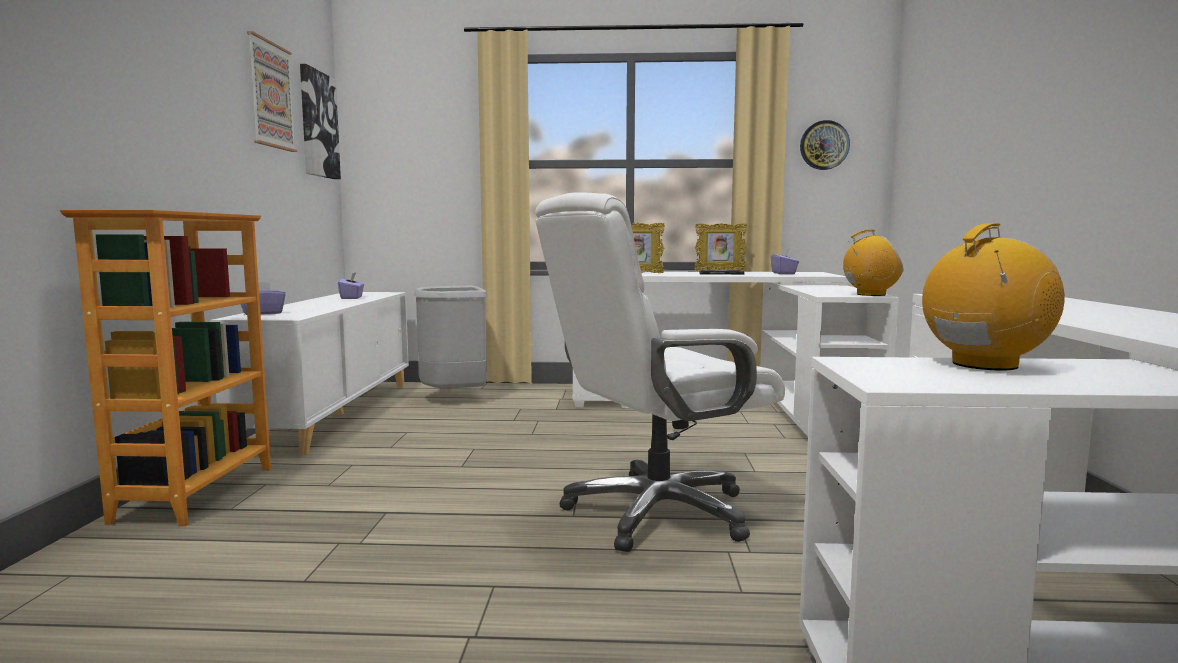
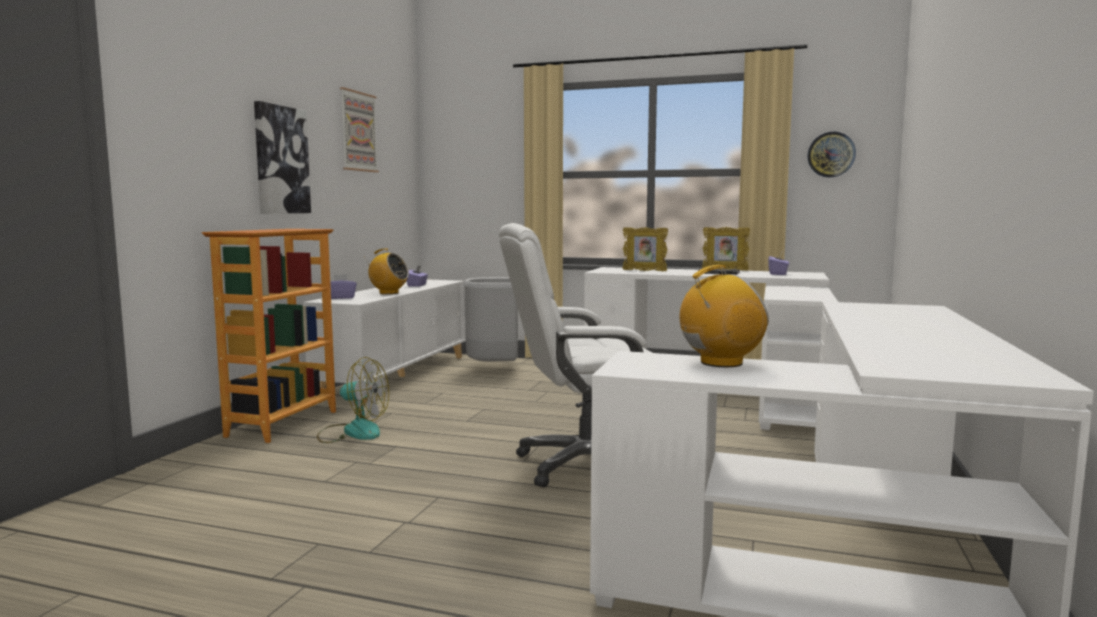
camera: 15 degrees right, 0 degrees up
picture [300,64,341,179] -> picture moved to [254,101,311,213]
radio [843,230,903,296] -> radio moved to [365,248,409,294]
none -> fan [317,357,389,443]

